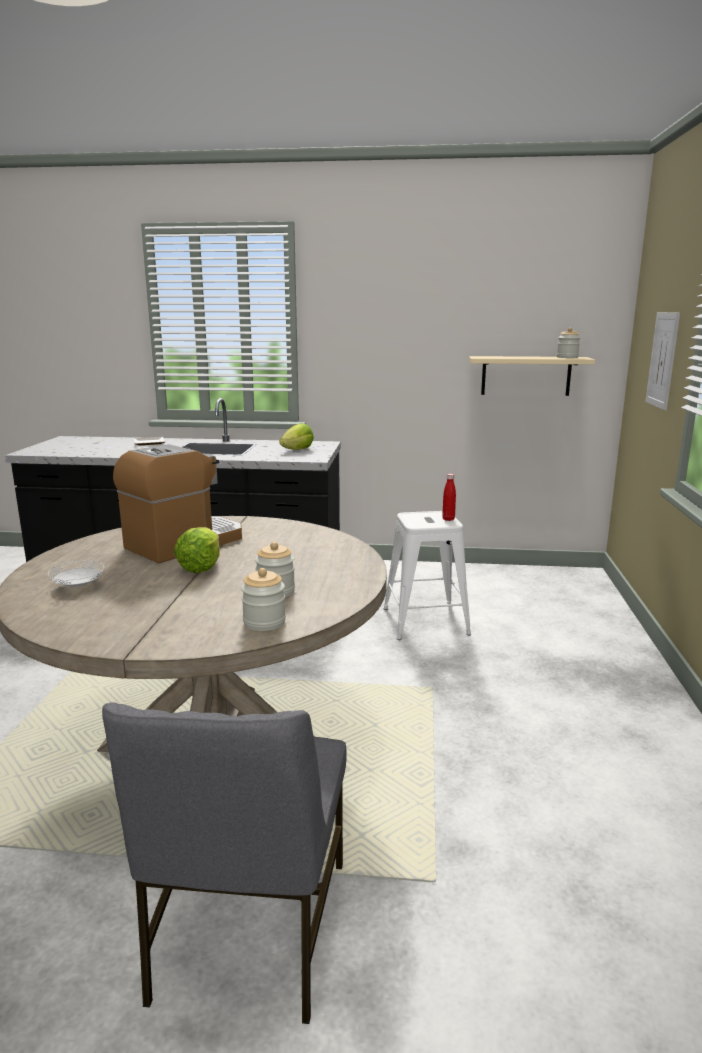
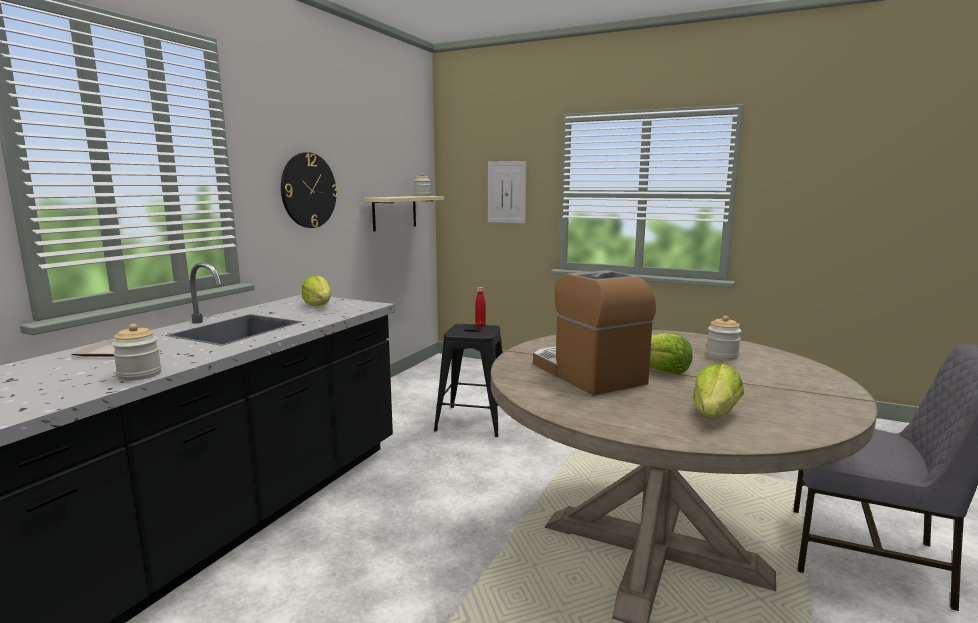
camera: 70 degrees left, 5 degrees down
white plate [48,561,104,587] -> lettuce [693,363,744,418]
jar [241,568,286,631] -> jar moved to [112,324,162,381]
white stool [384,511,471,640] -> black stool [434,324,503,437]
none -> wall clock [281,152,338,228]

